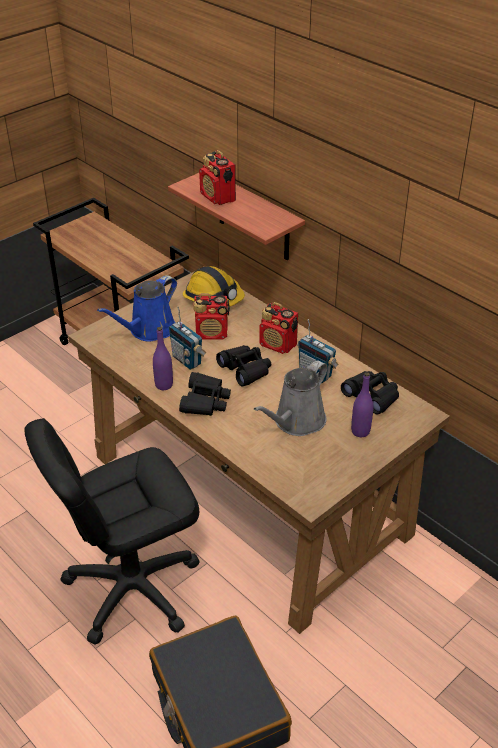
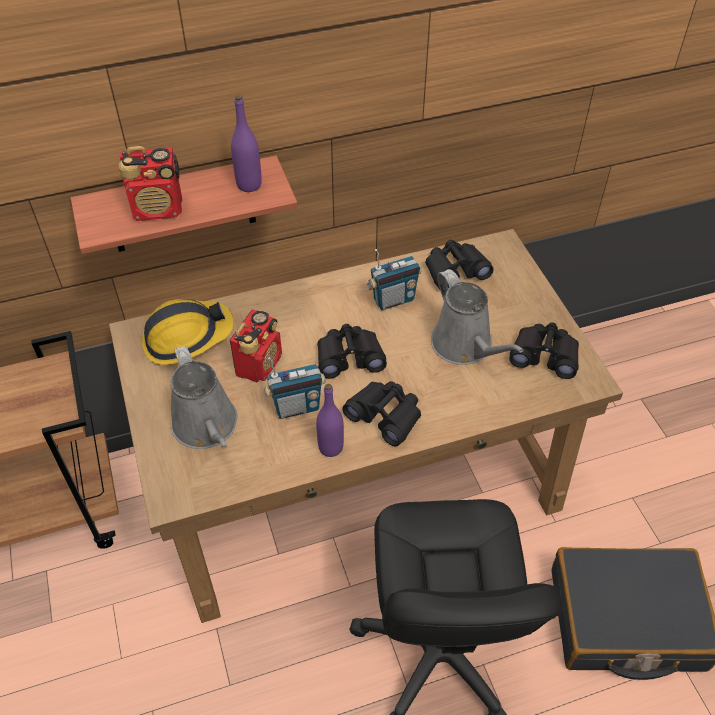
camera: 65 degrees left, 10 degrees up
blue watering can [97,275,177,342] -> grey watering can [171,346,237,449]
radio [259,302,298,354] -> none
purple bottle [351,372,373,437] -> purple bottle moved to [231,95,262,192]
none -> black binoculars [510,323,579,379]

